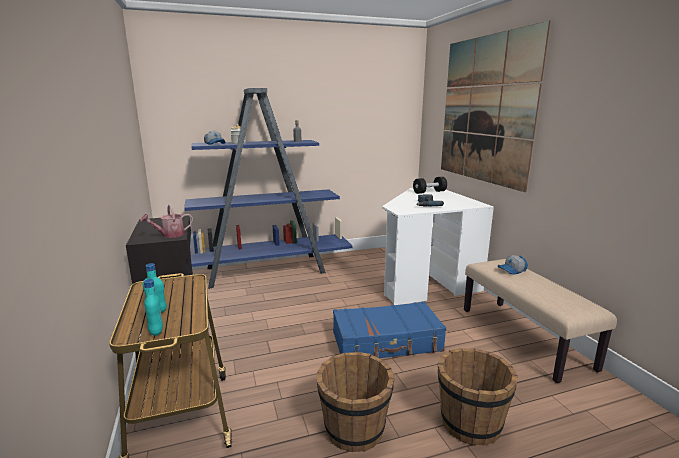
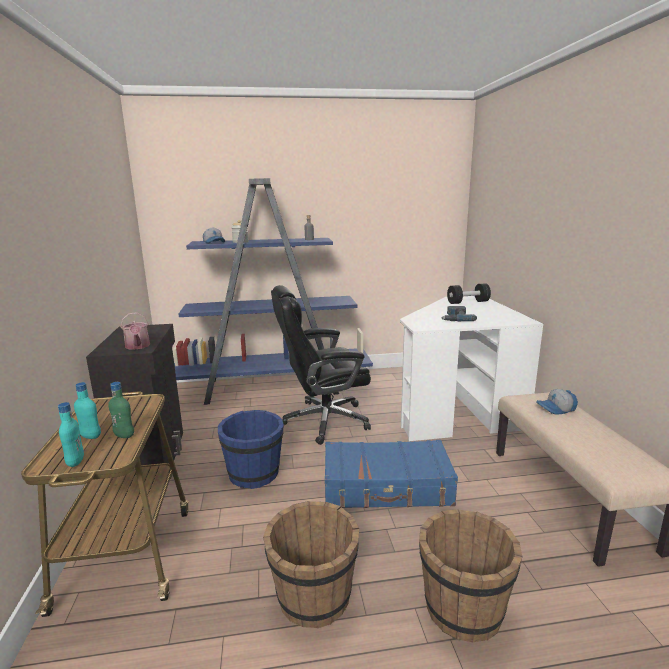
camera: 10 degrees right, 0 degrees up
watering can [140,204,193,238] -> watering can turned 90 degrees counterclockwise [121,312,150,350]
picture [441,21,551,192] -> none
none -> green bottle [108,382,134,438]
none -> blue bucket [218,410,284,489]
none -> black office chair [271,285,371,445]

